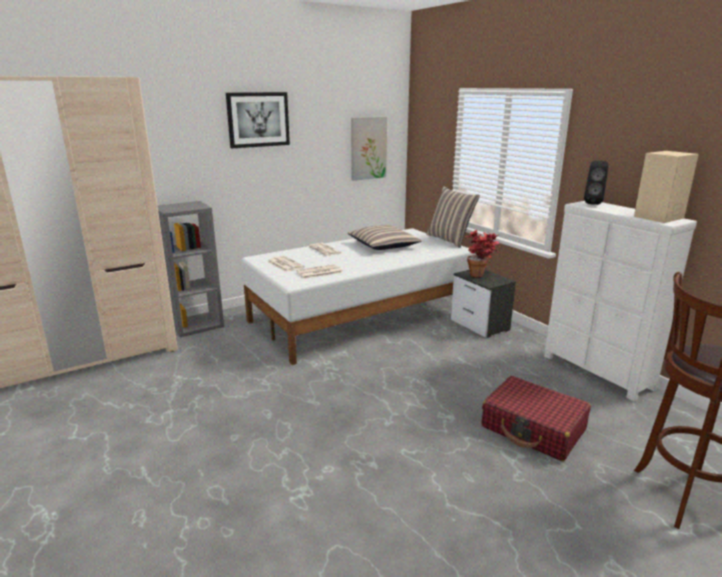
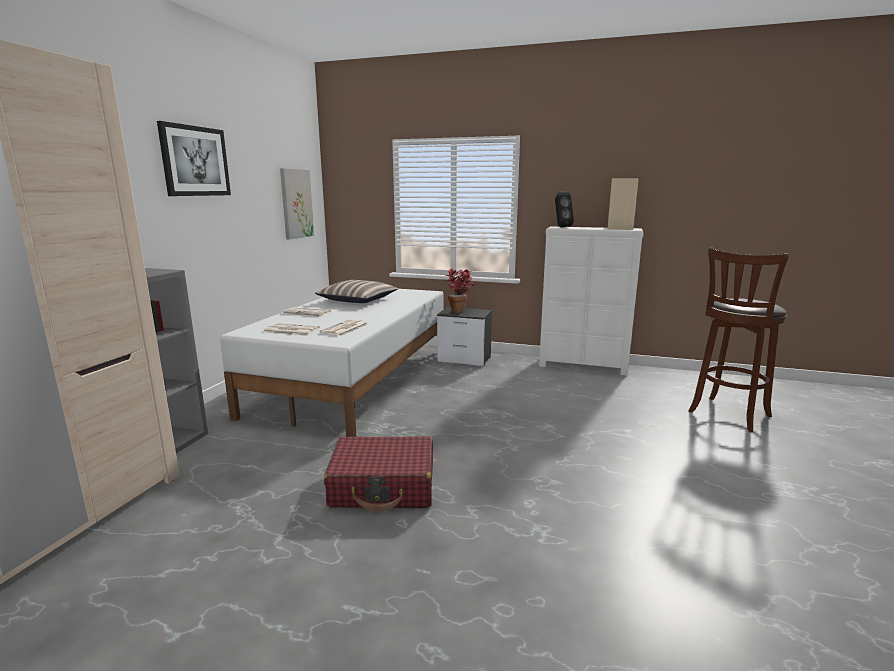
camera: 40 degrees left, 5 degrees down
pillow [426,186,480,248] -> none
red suitcase [481,376,591,461] -> red suitcase moved to [324,437,433,512]

